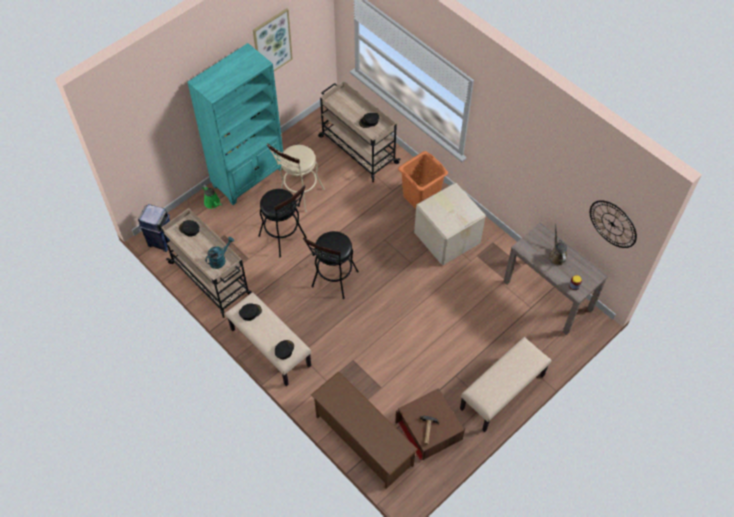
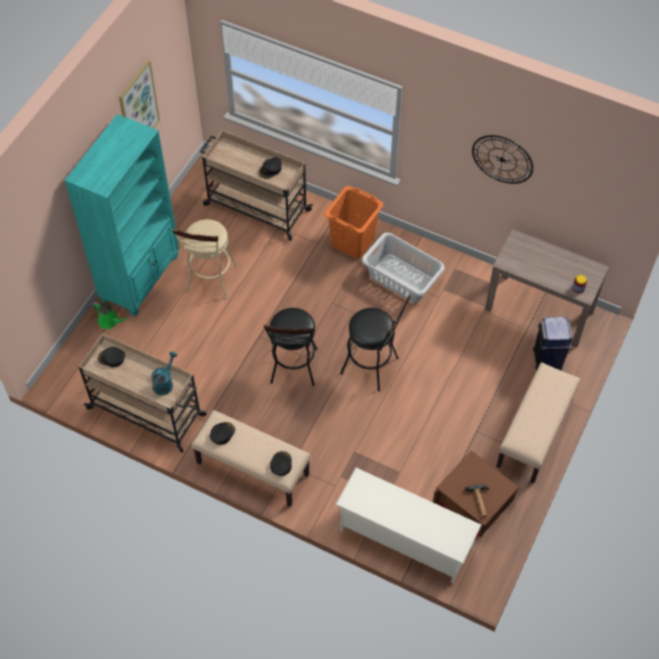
camera: 20 degrees left, 0 degrees up
blue trash can [138,204,170,252] -> blue trash can moved to [533,317,573,370]
black stool [258,185,307,258] -> black stool moved to [340,295,411,391]
brown shoe rack [311,371,418,489] -> white shoe rack [336,468,481,583]
cardboard box [414,183,486,265] -> grey laundry basket [362,233,445,303]
brown watering can [549,223,567,266] -> none
wall clock [590,200,637,248] -> wall clock moved to [472,135,533,184]

